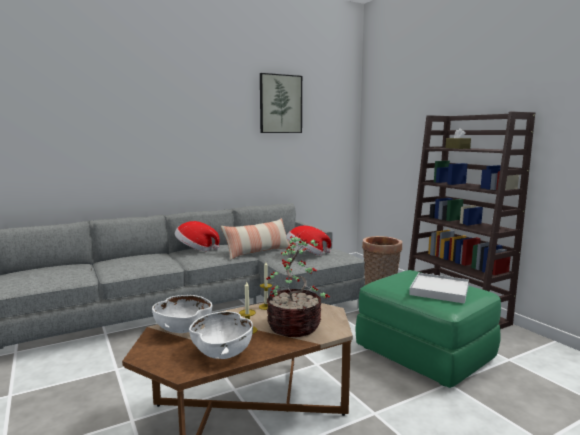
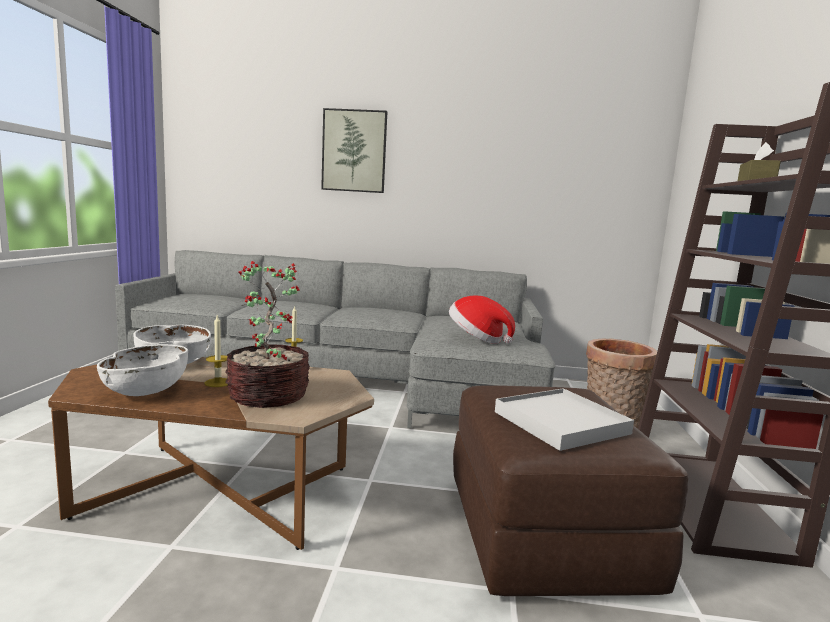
camera: 35 degrees right, 0 degrees up
hat [175,221,220,251] -> none
pillow [221,218,290,260] -> none
picture [260,73,302,133] -> picture moved to [321,108,387,193]
green ottoman [355,270,501,388] -> brown ottoman [453,385,688,596]

